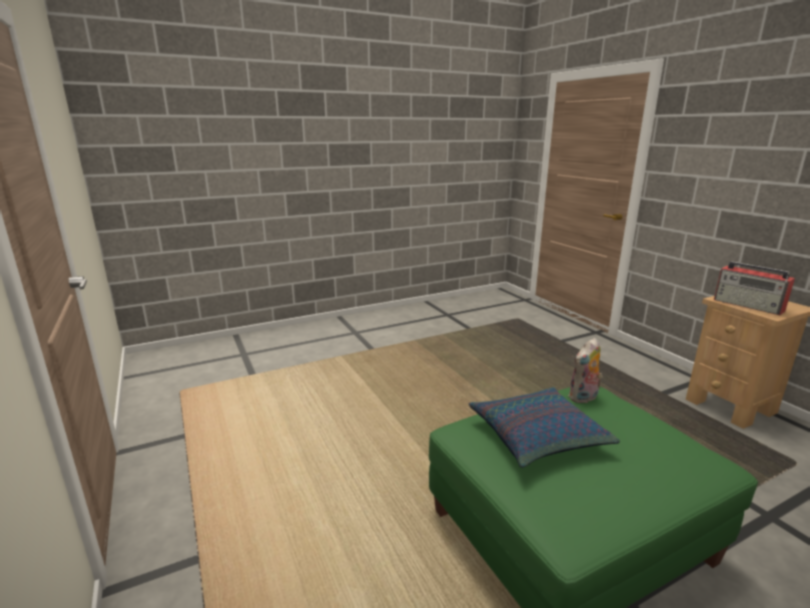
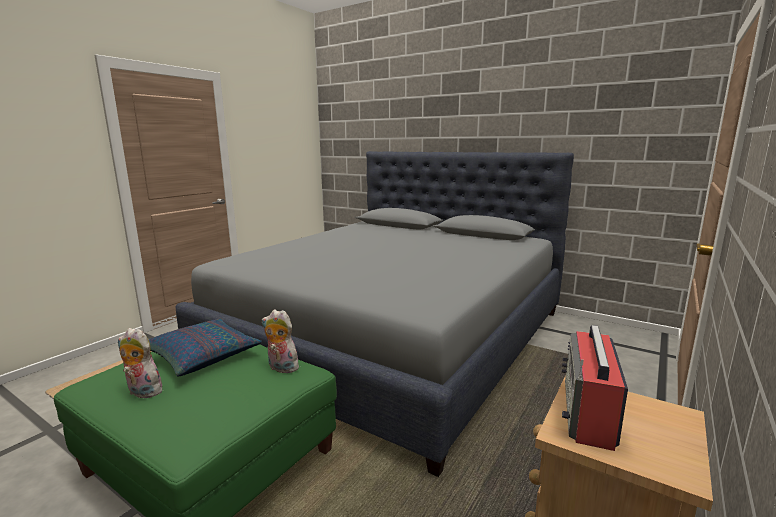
camera: 60 degrees right, 5 degrees down
none -> plush toy [118,328,167,398]
none -> grey bed [175,151,574,477]

